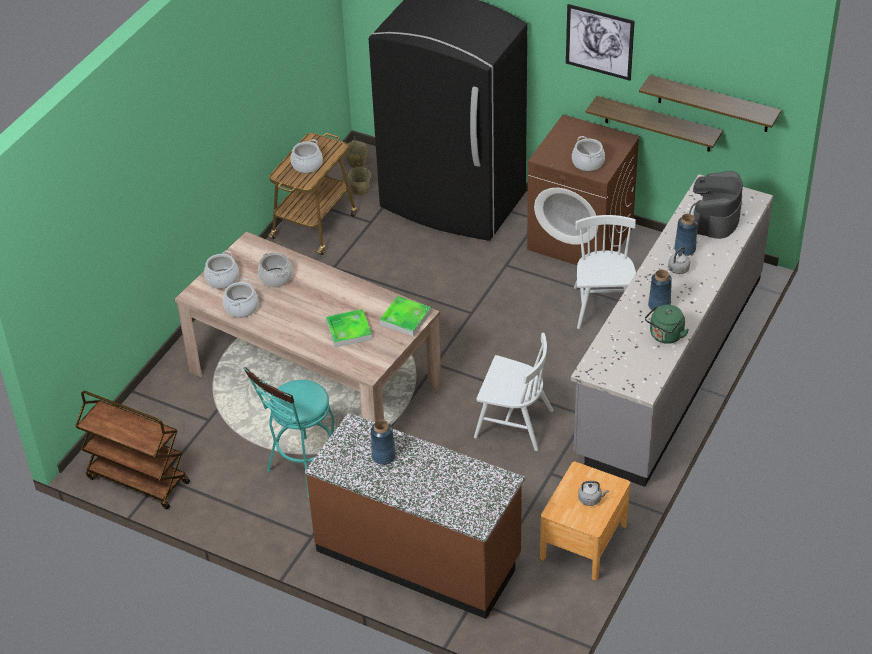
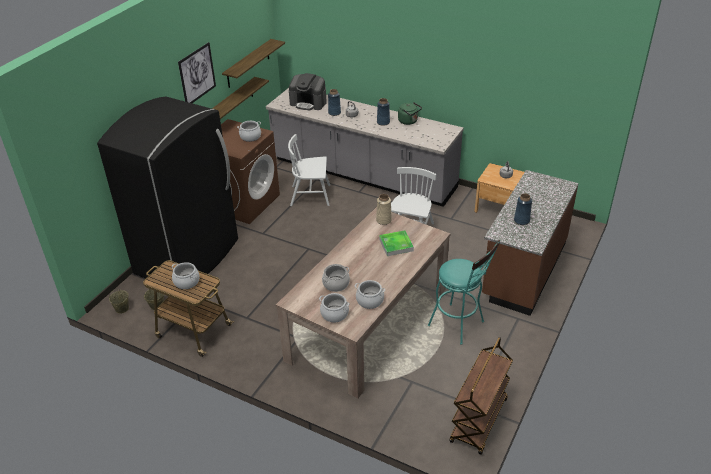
camera: 90 degrees left, 5 degrees down
tray [379,296,431,336] -> beige vase [376,194,392,225]

